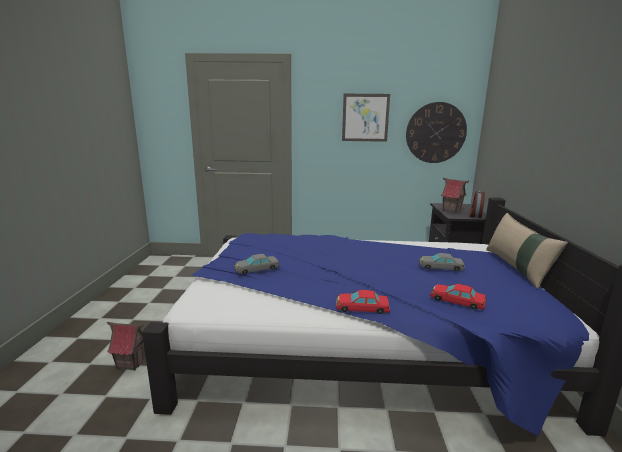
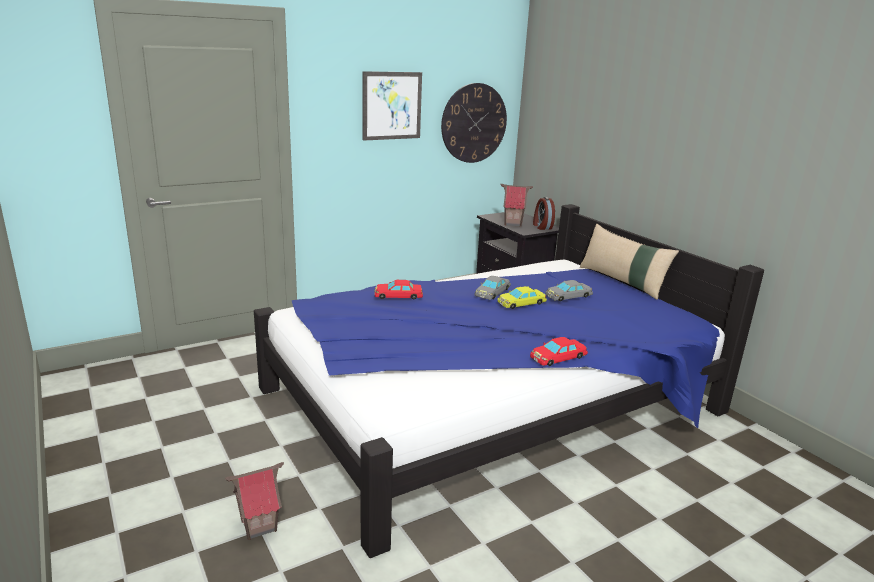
camera: 35 degrees left, 5 degrees up
grey toy car [234,254,280,274] -> grey toy car moved to [475,276,511,300]
red toy car [430,284,486,310] -> red toy car moved to [374,280,423,299]
none -> yellow toy car [497,286,547,309]

